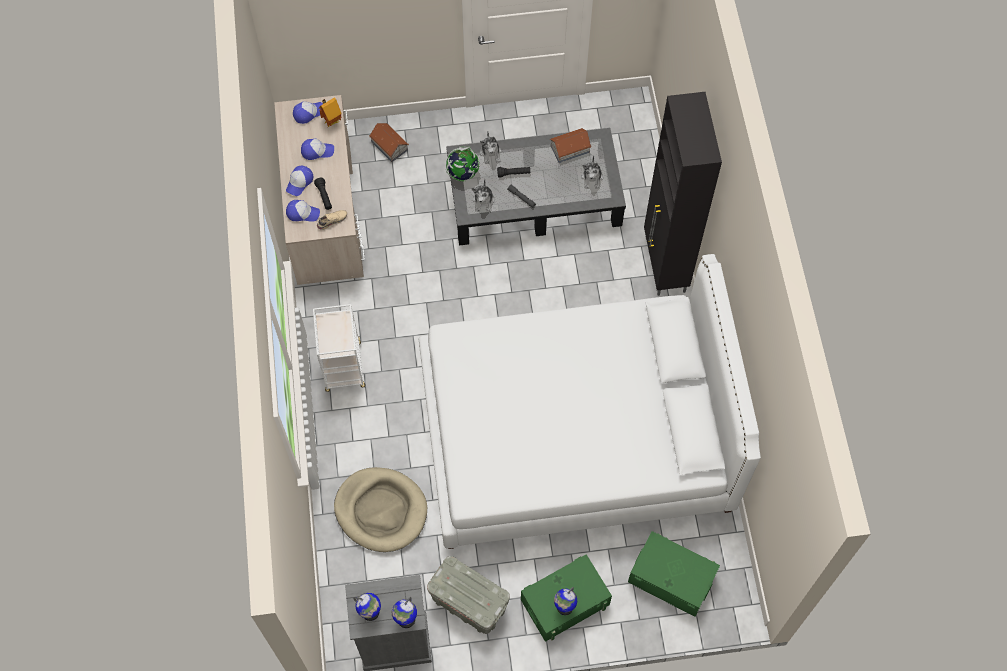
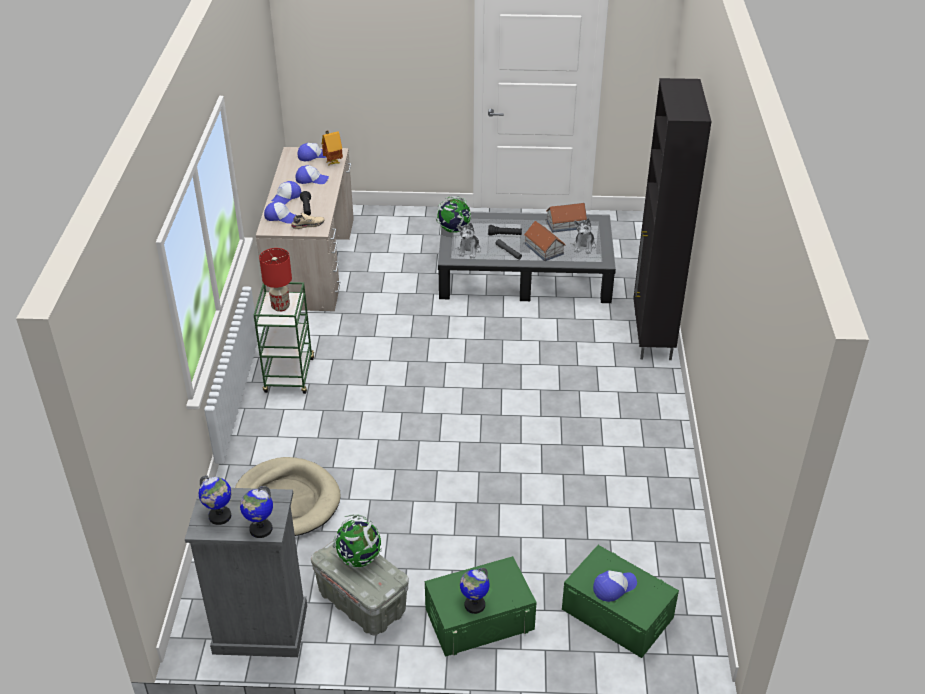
camera: 10 degrees right, 25 degrees down
white cart [313,304,365,392] -> green cart [254,282,314,394]
toy house [369,123,409,162] -> toy house moved to [524,221,566,261]
white bed [419,254,761,549] -> none
plush toy [480,132,501,164] -> none
none -> red table lamp [259,248,292,312]
none -> globe [333,514,382,568]
none -> cap [593,570,637,602]

